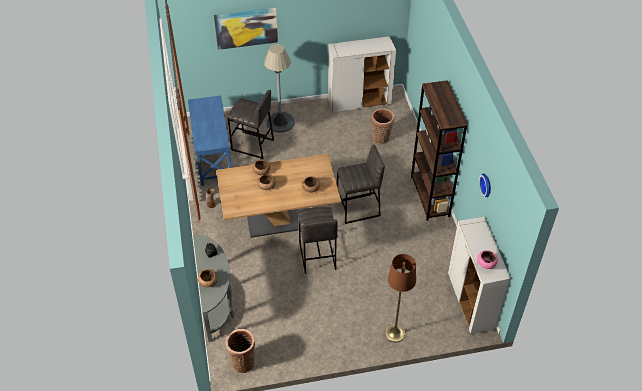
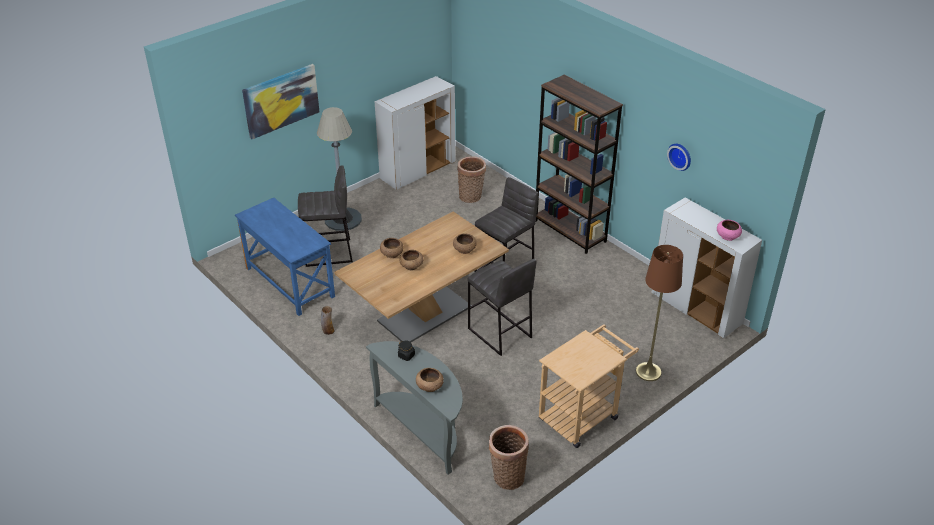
camera: 30 degrees left, 10 degrees down
none -> beige cart [539,324,639,448]

